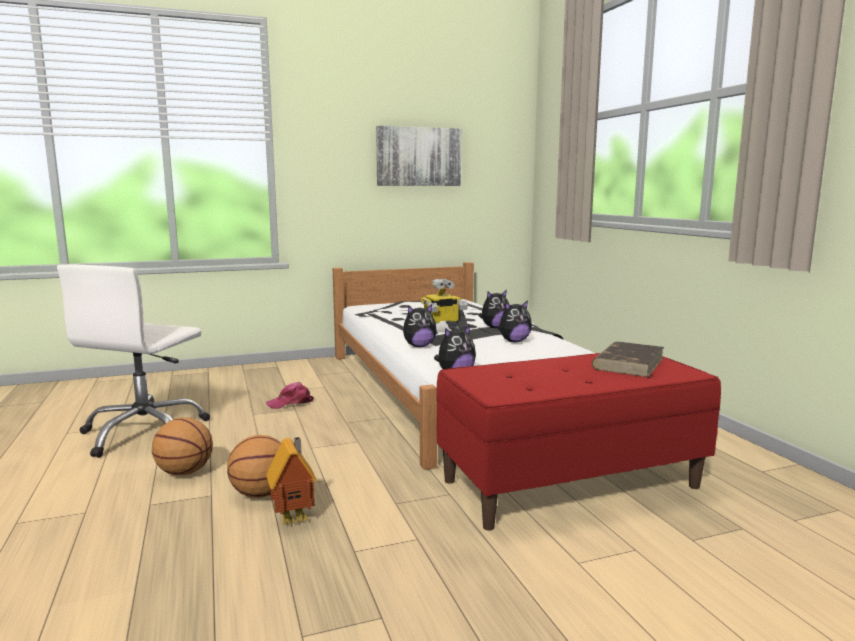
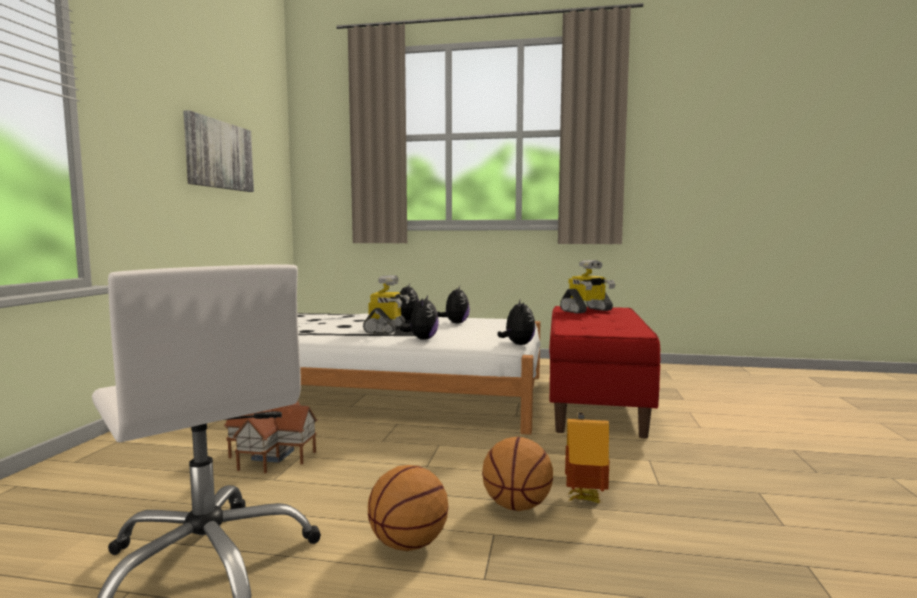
camera: 60 degrees left, 5 degrees down
pink cap [266,382,314,409] -> toy house [224,401,318,473]
brown book [592,341,664,377] -> toy robot [560,260,615,314]

